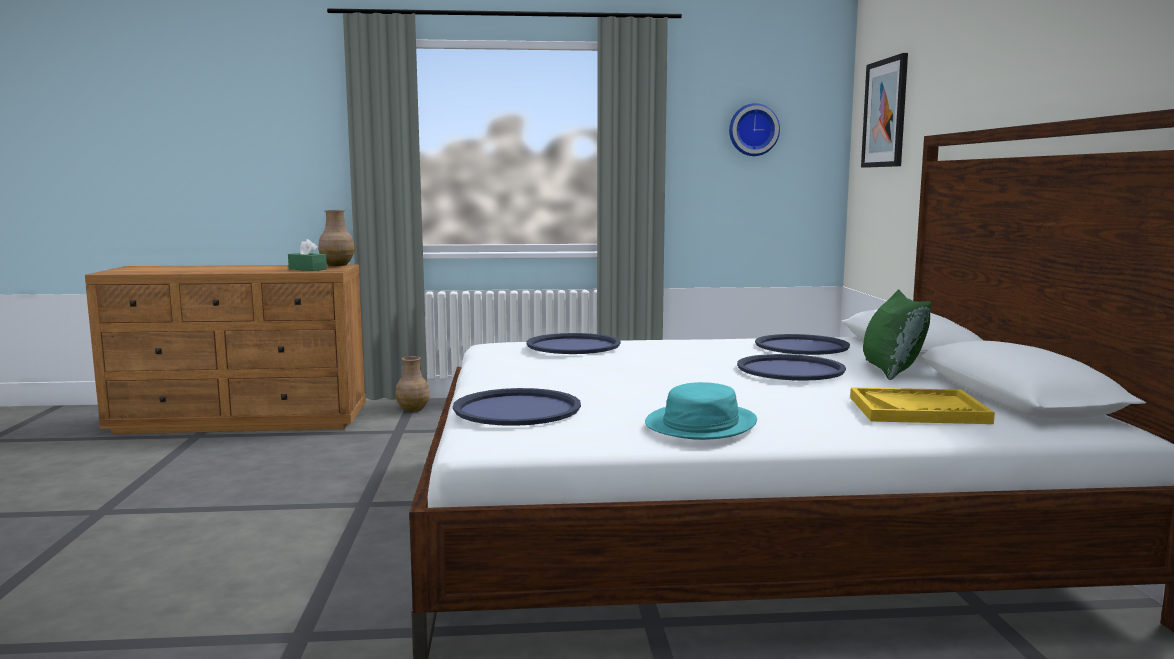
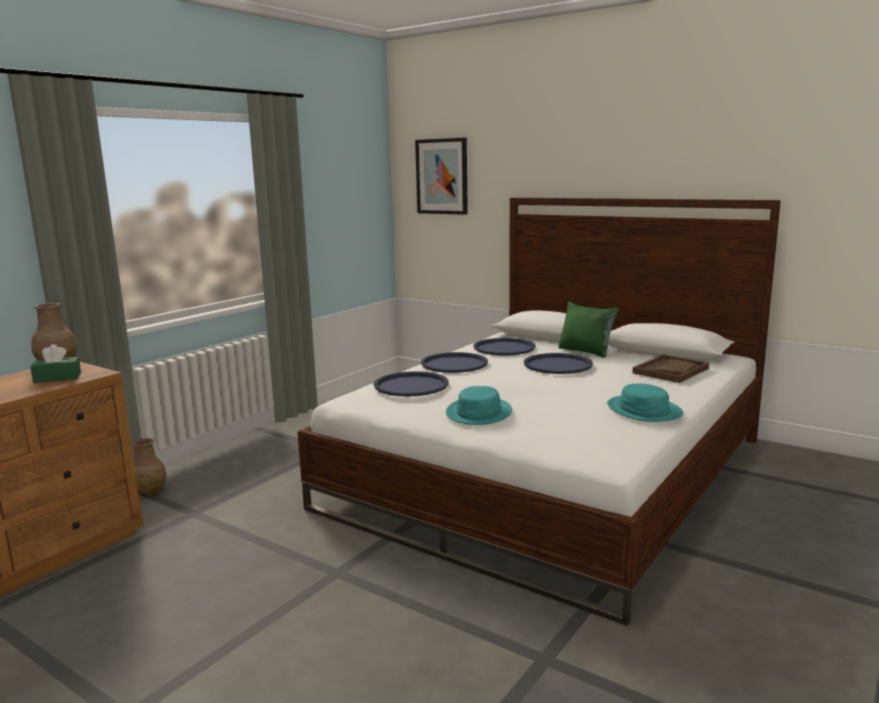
camera: 50 degrees left, 5 degrees up
blue tray [453,388,581,426] -> blue tray moved to [421,352,488,373]
wall clock [729,103,780,156] -> none
yellow tray [850,387,995,424] -> brown tray [632,354,709,383]
none -> turquoise hat [446,386,512,425]

